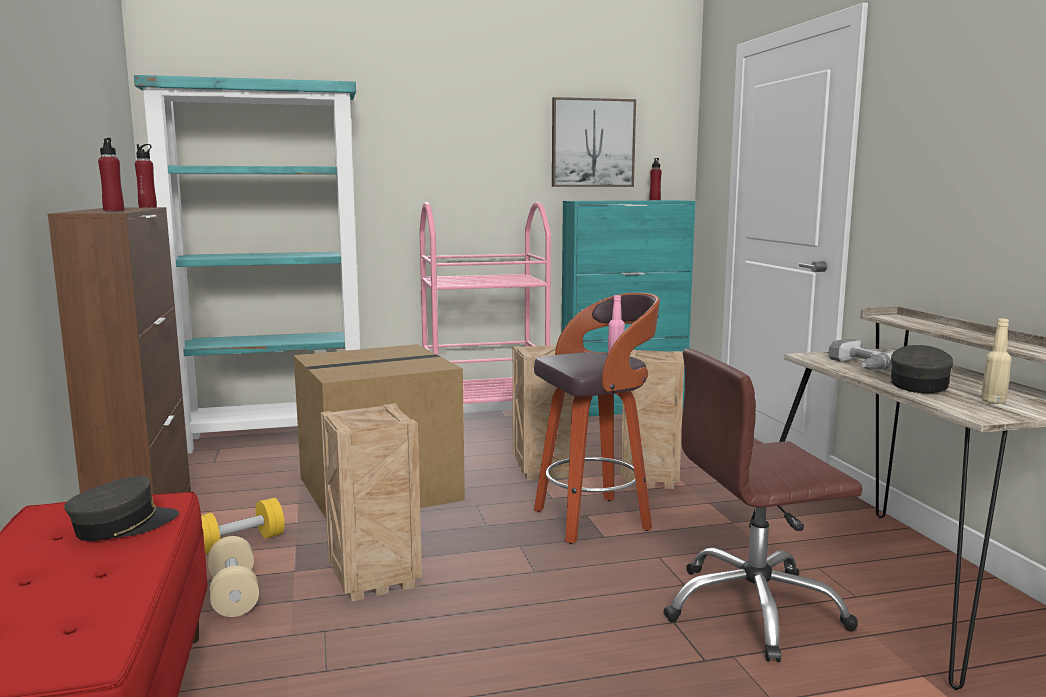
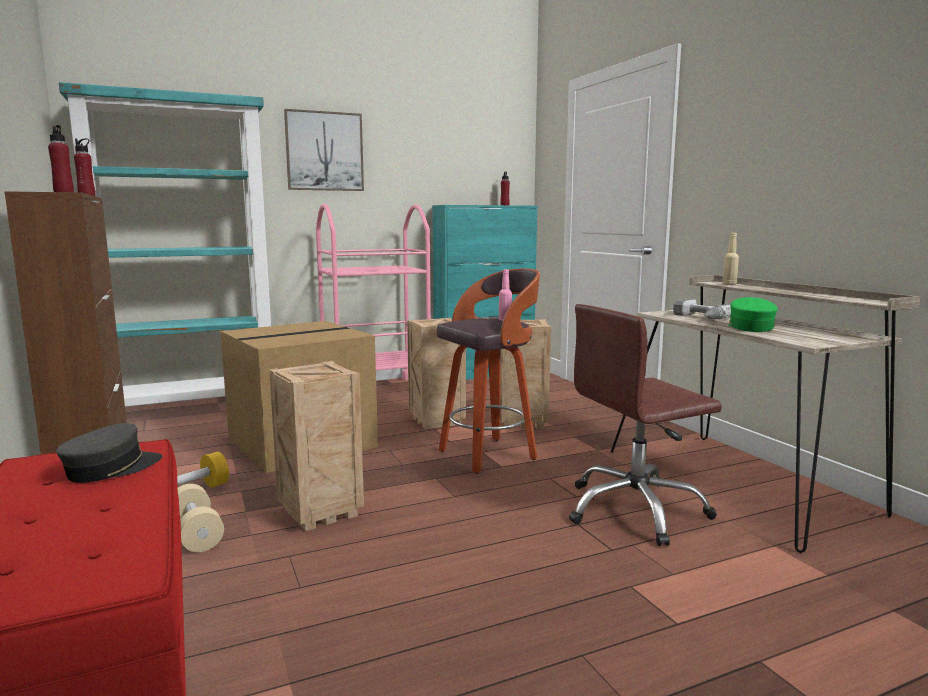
camera: 10 degrees left, 0 degrees up
picture [552,97,636,187] -> picture moved to [284,109,364,191]
grey cap [890,345,953,393] -> green cap [728,297,778,332]
beige bottle [981,318,1011,404] -> beige bottle moved to [722,233,739,285]

